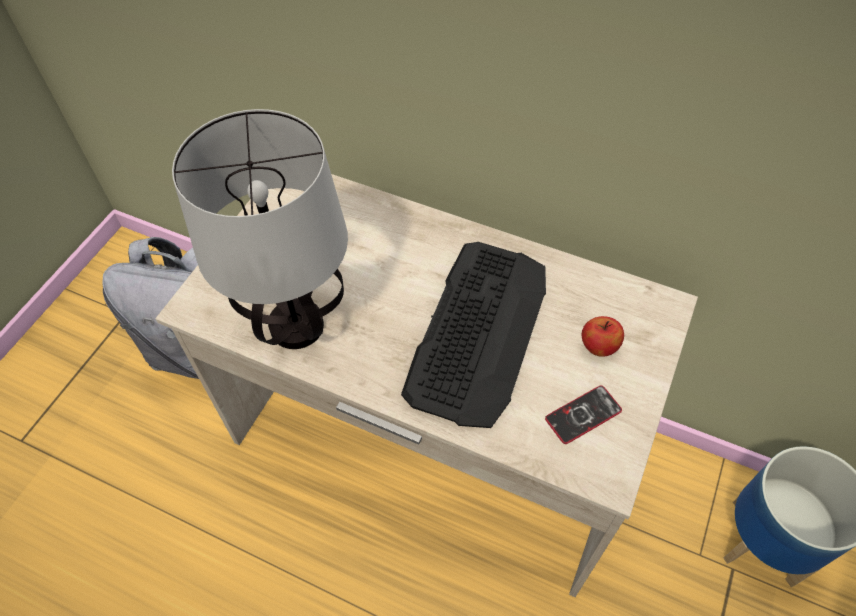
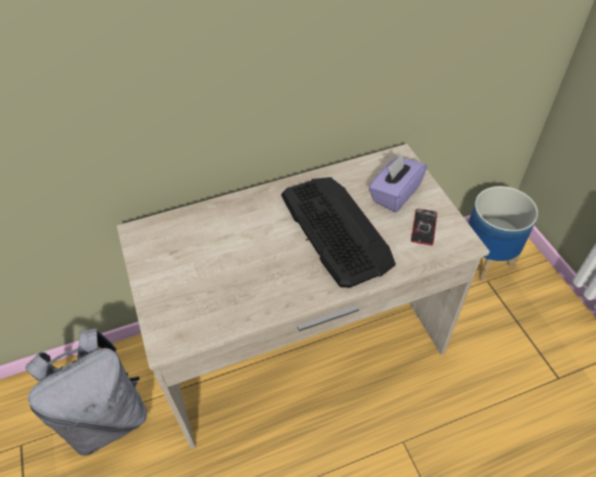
camera: 45 degrees left, 5 degrees down
table lamp [172,109,348,349] -> none
apple [582,316,624,357] -> purple tissue box [369,154,427,212]

